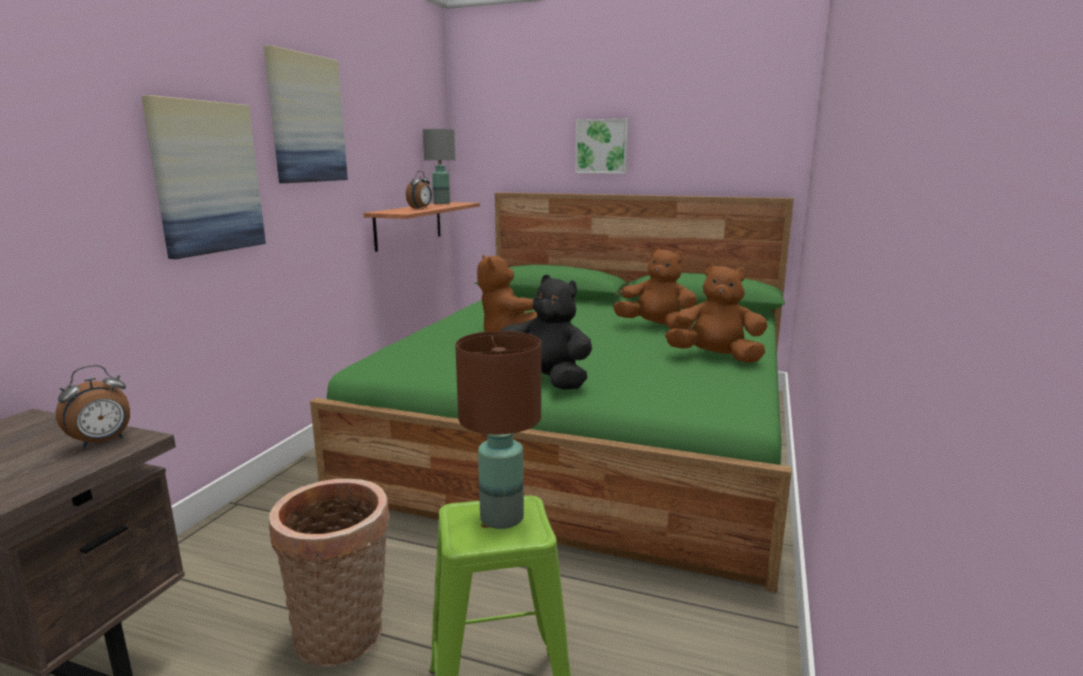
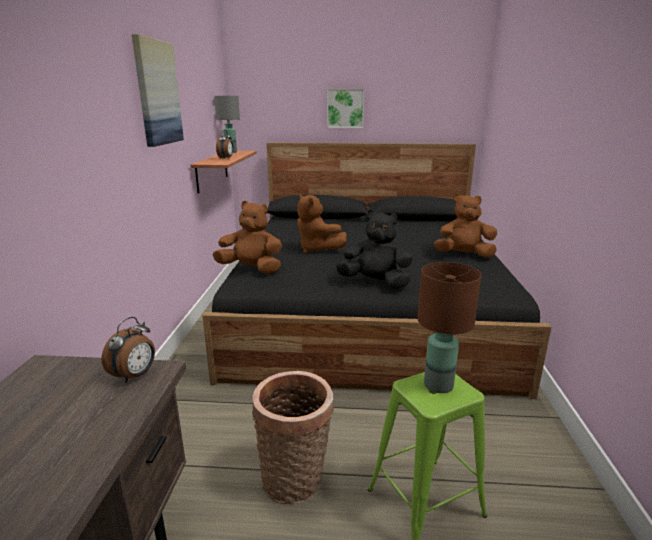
camera: 15 degrees left, 5 degrees up
picture [141,95,266,259] -> none
green bed [310,192,794,593] -> black bed [202,142,552,399]
brown plush toy [613,247,697,330] -> brown plush toy moved to [212,201,282,274]

